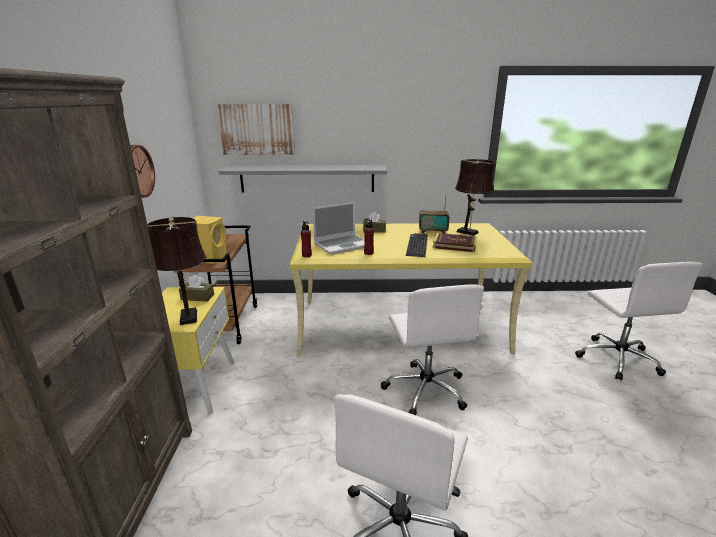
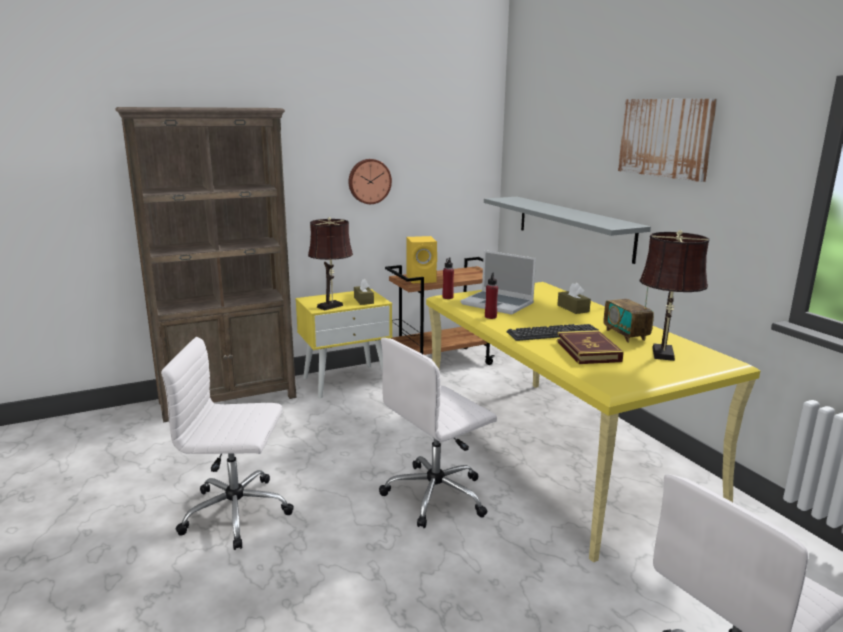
camera: 65 degrees right, 5 degrees down
picture [217,104,295,155] -> picture moved to [618,99,717,182]

